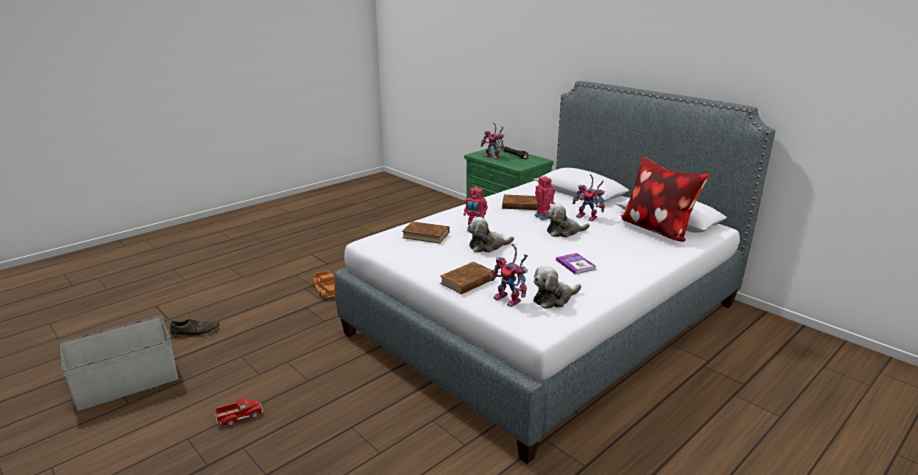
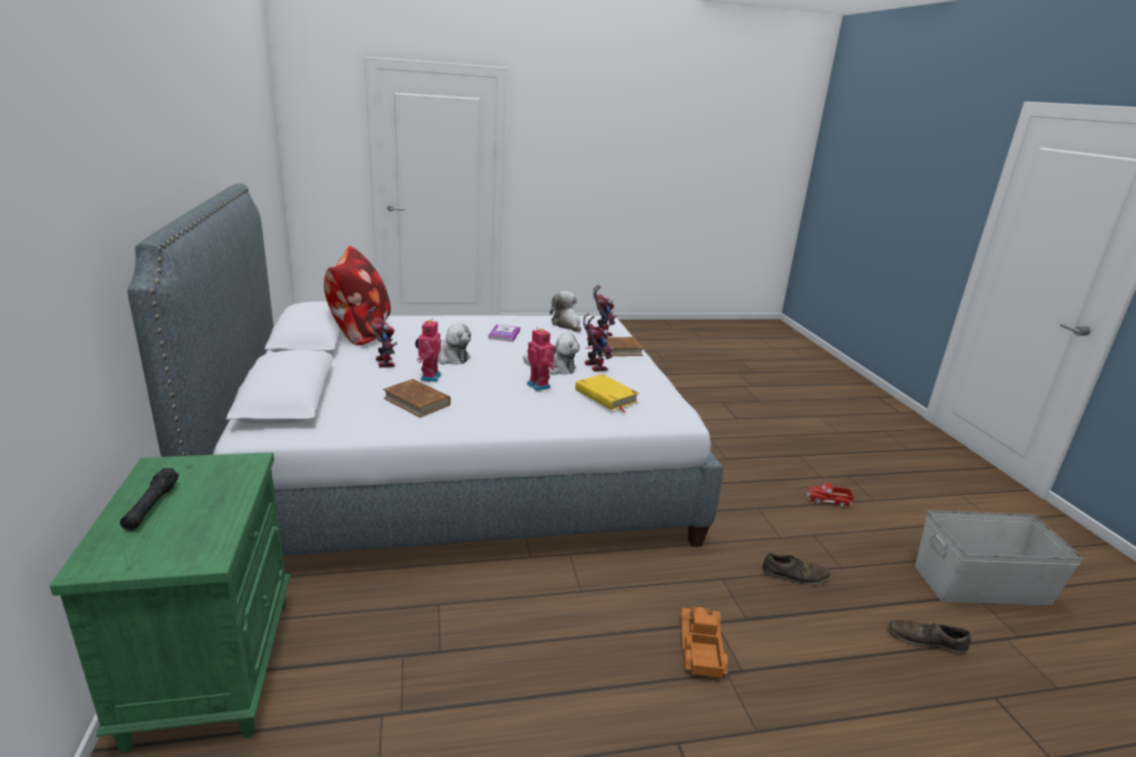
camera: 150 degrees left, 0 degrees up
brown book [402,221,450,243] -> yellow book [575,374,639,413]
toy robot [481,122,505,159] -> toy robot moved to [583,313,614,372]
plush toy [534,266,581,309] -> plush toy turned 120 degrees counterclockwise [550,291,581,332]
none -> brown shoe [762,553,830,585]

